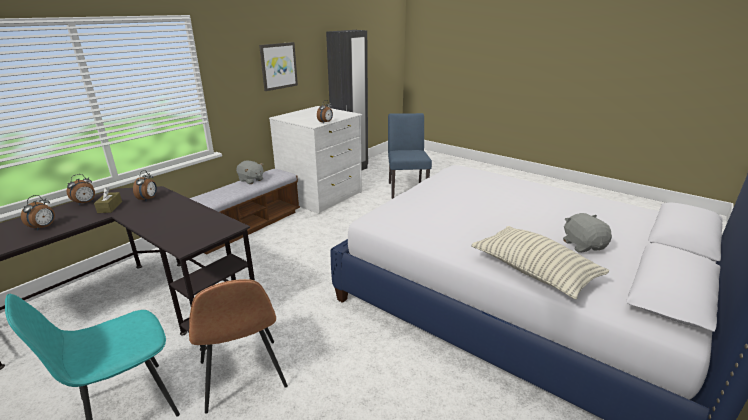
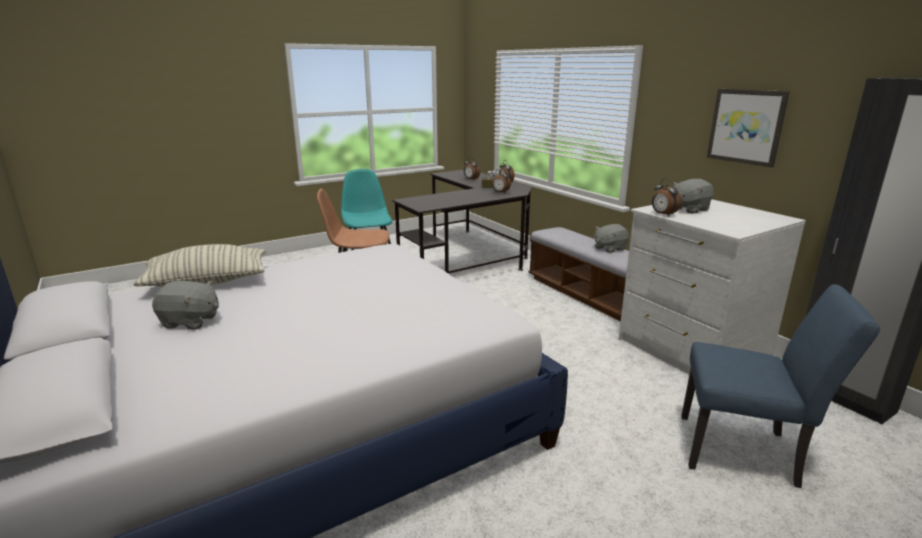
camera: 110 degrees right, 5 degrees down
none -> grey plush toy [671,179,714,214]

